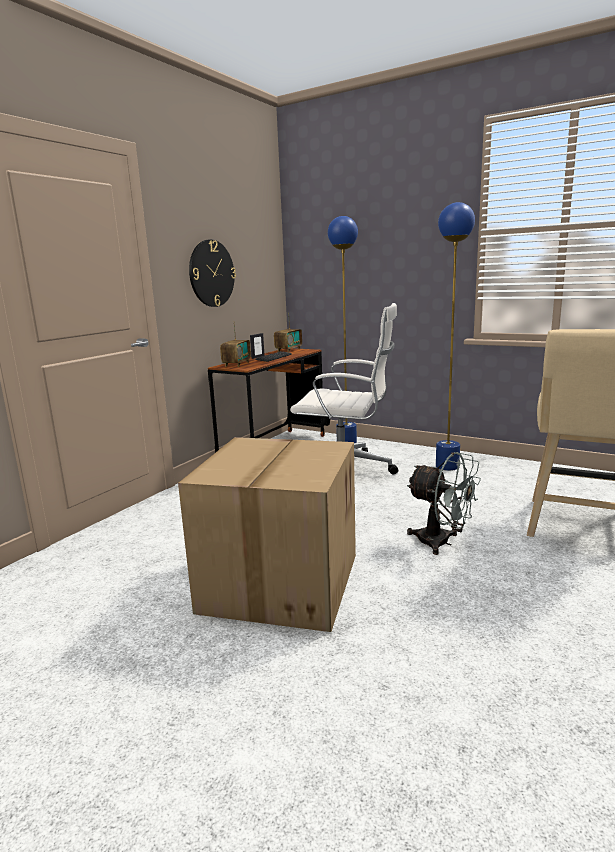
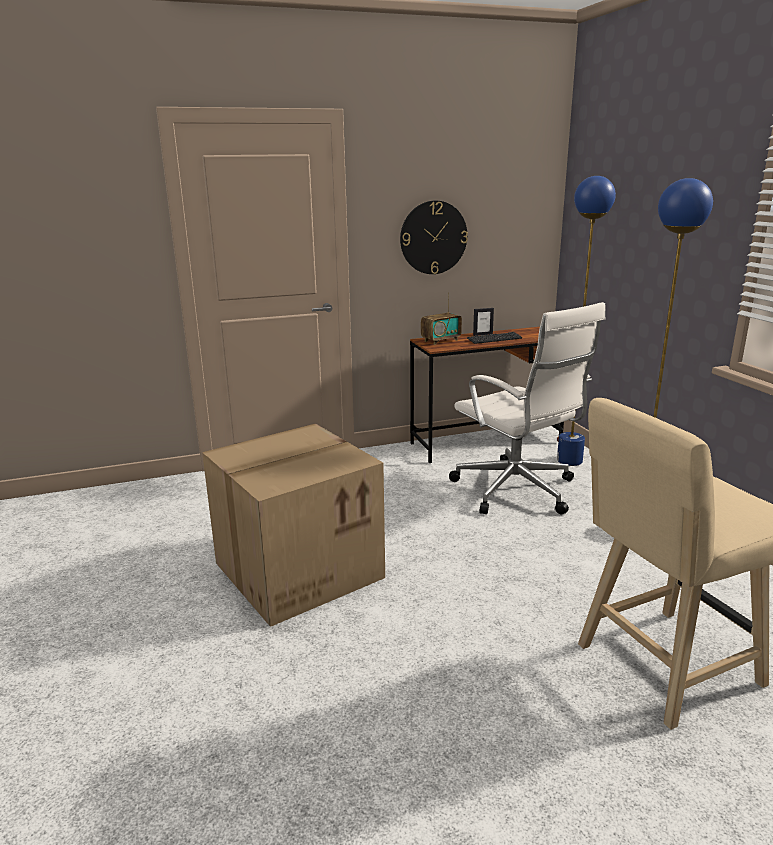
camera: 40 degrees right, 5 degrees up
radio [274,313,302,352] -> none
grey fan [407,452,481,555] -> none

